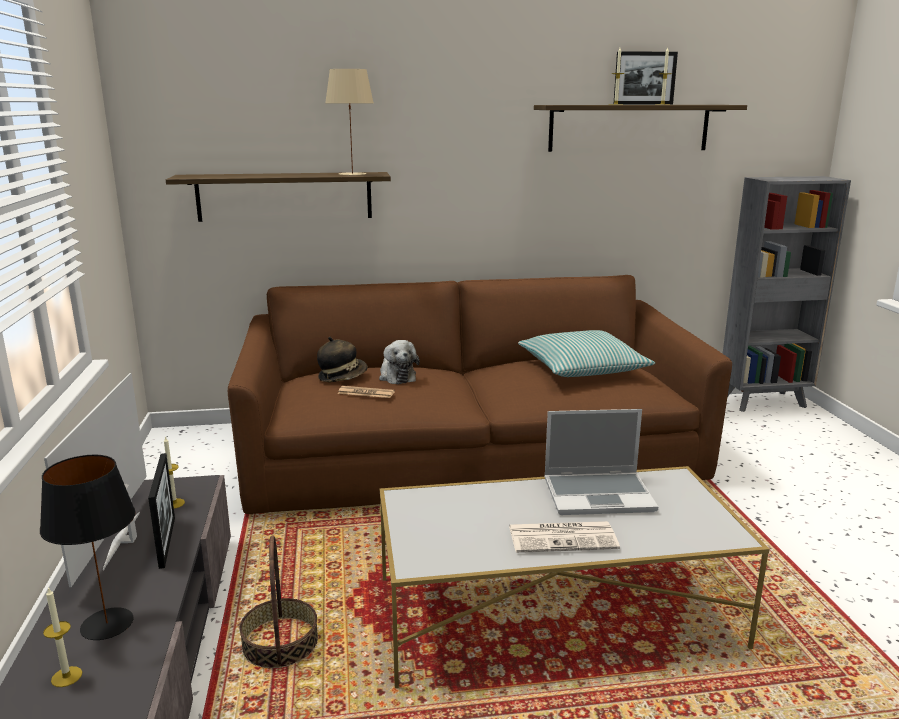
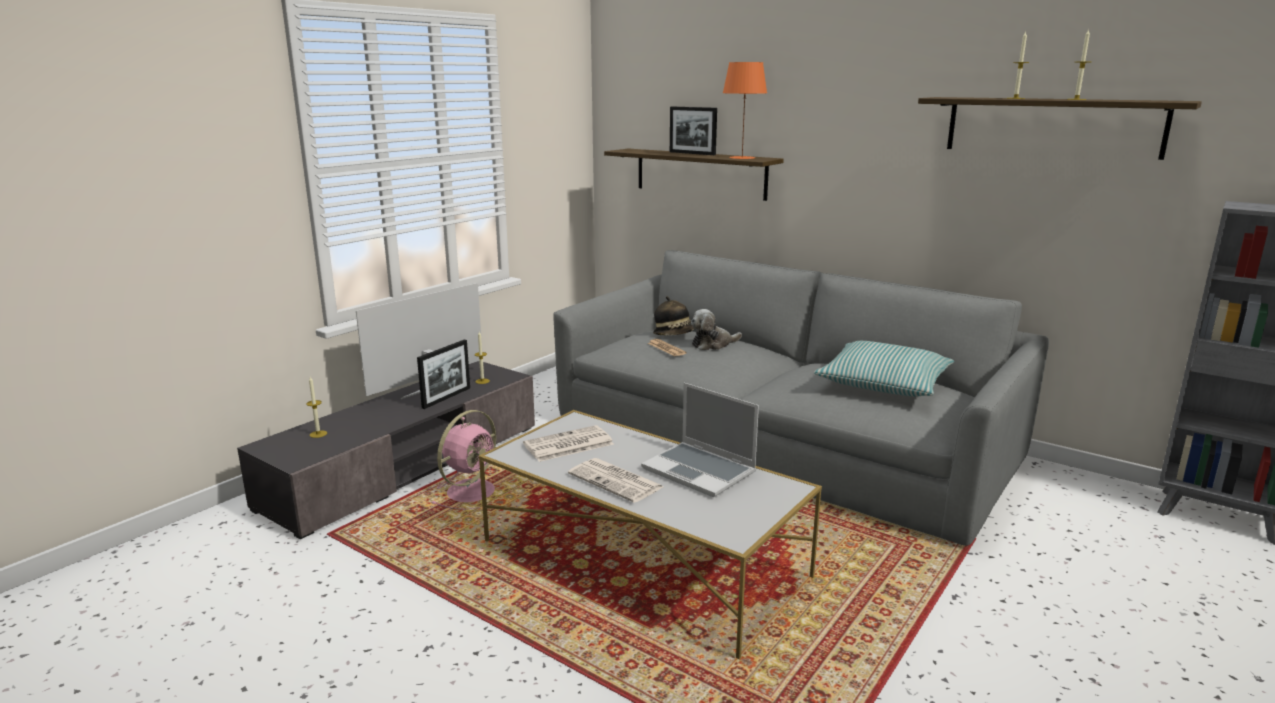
camera: 45 degrees right, 0 degrees up
black table lamp [40,455,136,640] -> none
brown sofa [228,275,732,514] -> grey sofa [553,250,1049,546]
basket [239,535,318,668] -> pink fan [431,410,496,510]
beige table lamp [325,69,374,176] -> orange table lamp [723,62,767,159]
plush toy [379,340,420,384] -> plush toy turned 45 degrees clockwise [691,309,742,350]
picture frame [614,51,678,105] -> picture frame moved to [670,106,717,155]
none -> newspaper [523,425,614,462]

